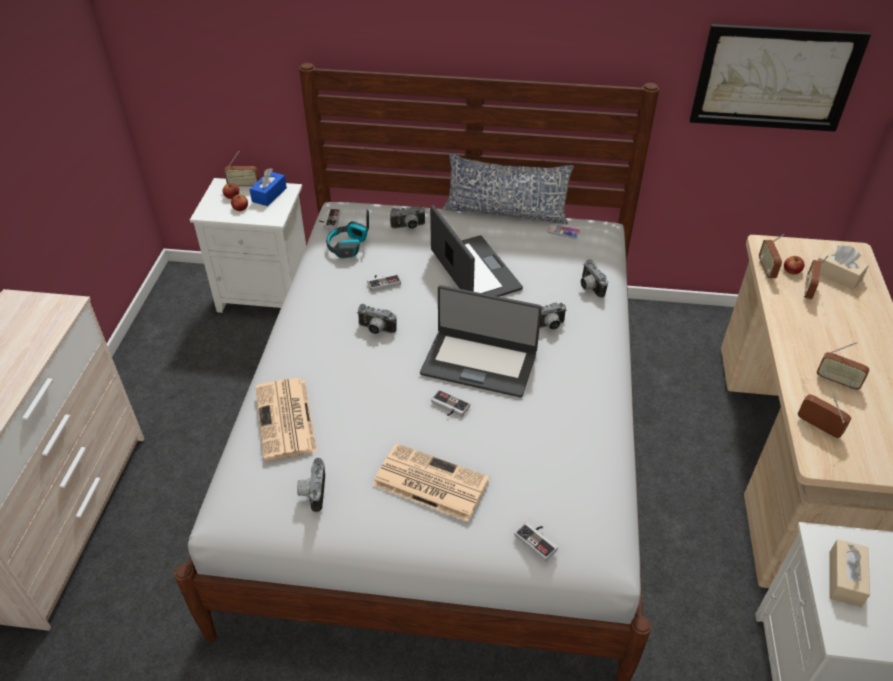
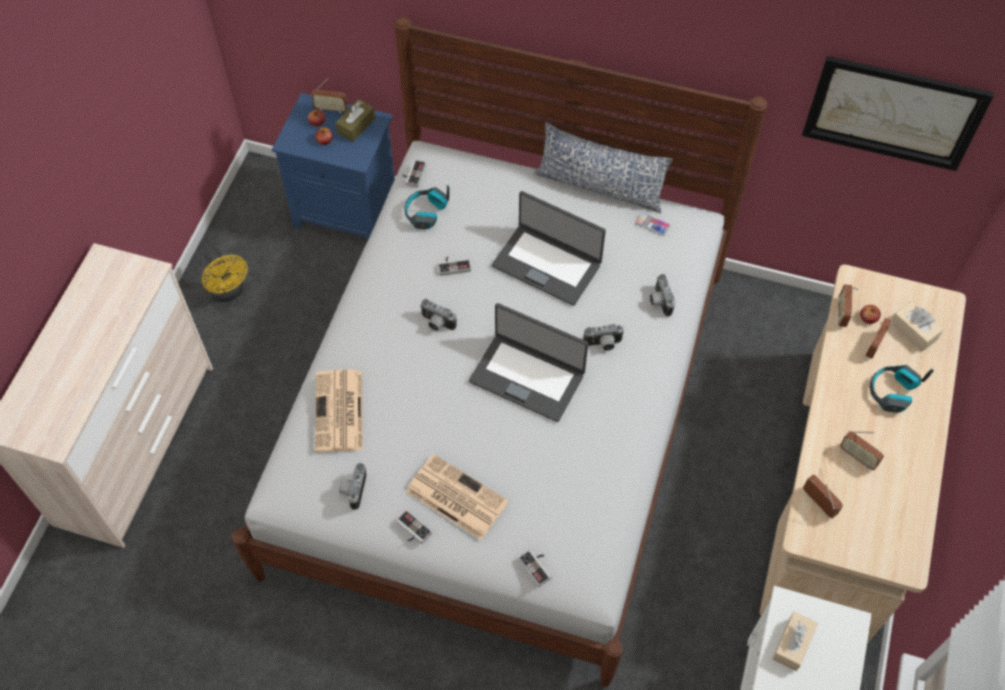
camera: 10 degrees right, 15 degrees up
white nightstand [190,178,306,313] -> blue nightstand [272,93,395,240]
blue tissue box [249,168,287,206] -> brown tissue box [335,99,376,142]
camera [390,206,426,229] -> none
laptop [430,205,523,297] -> laptop turned 135 degrees clockwise [492,191,606,306]
game controller [431,390,470,417] -> game controller moved to [396,510,432,544]
none -> yellow fan [202,247,248,302]
none -> headphones [870,365,934,413]

